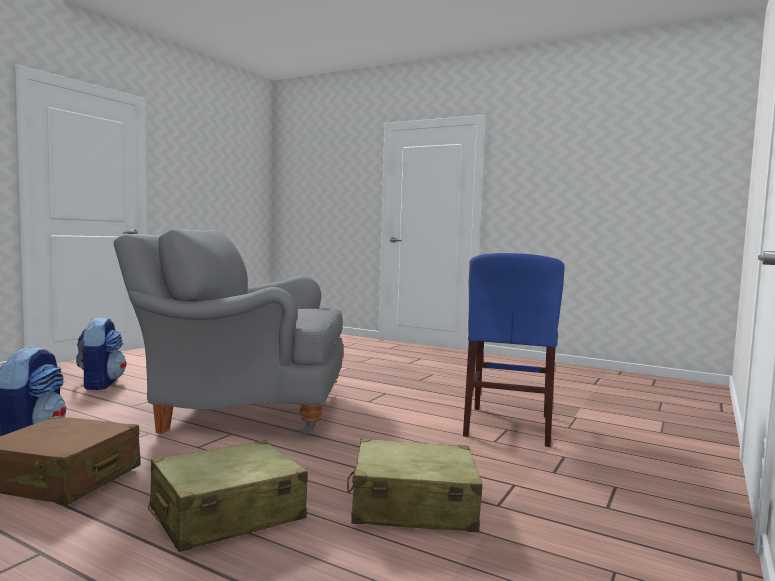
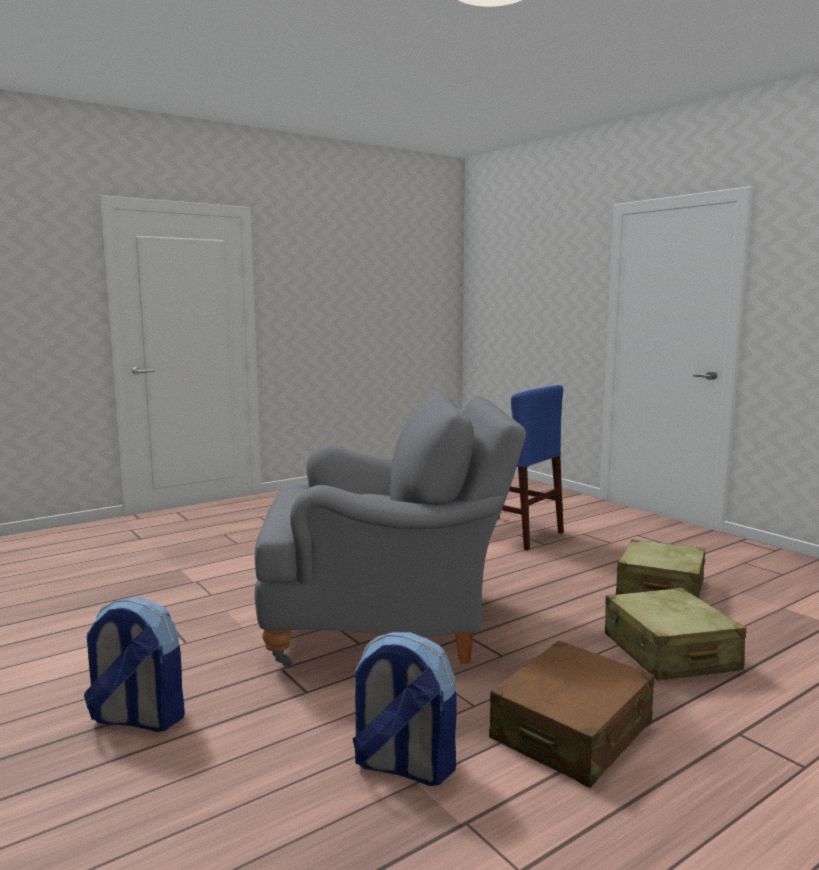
camera: 65 degrees left, 5 degrees up
grey armchair [114,229,343,436] -> grey armchair turned 120 degrees counterclockwise [255,390,526,667]

